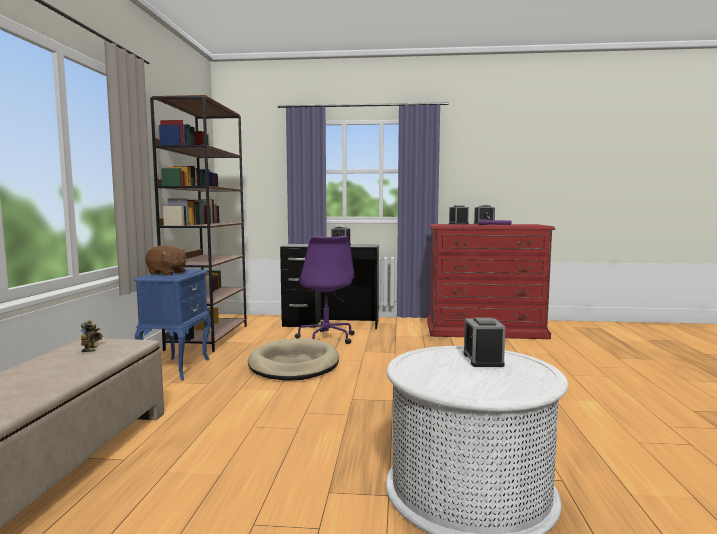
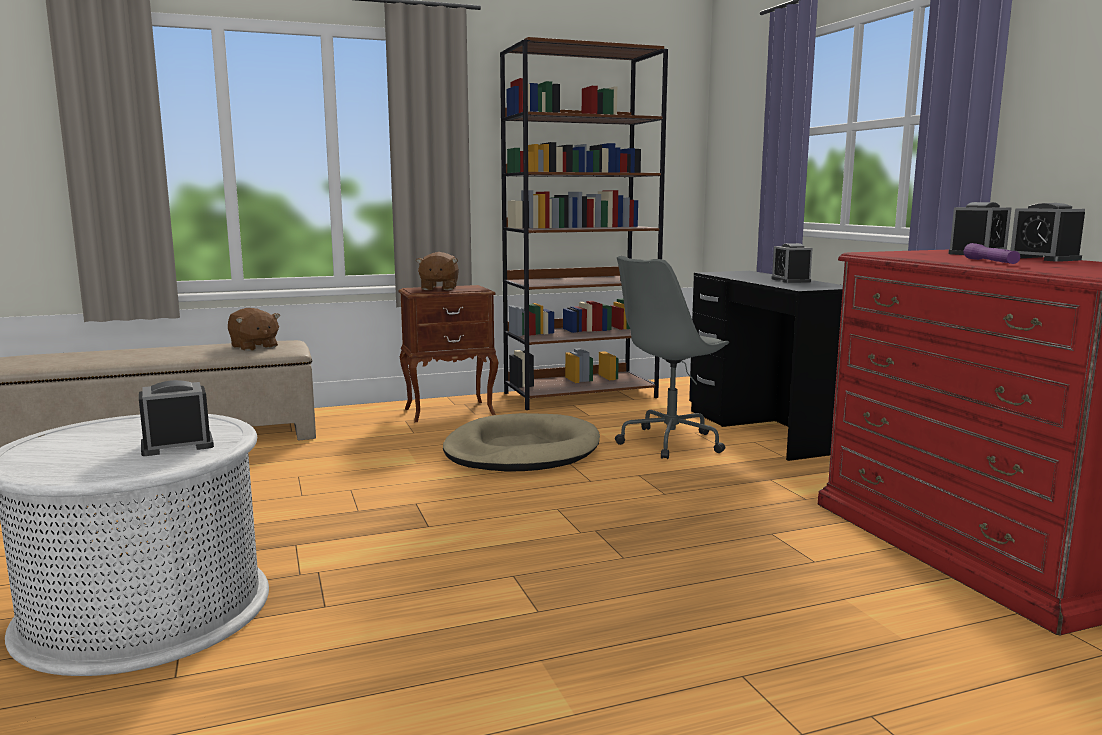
camera: 65 degrees right, 5 degrees up
toy robot [81,320,103,352] -> brown plush toy [228,308,280,351]
blue nightstand [134,269,211,380] -> brown nightstand [399,285,499,423]
purple office chair [295,236,355,344] -> grey office chair [615,256,729,459]

